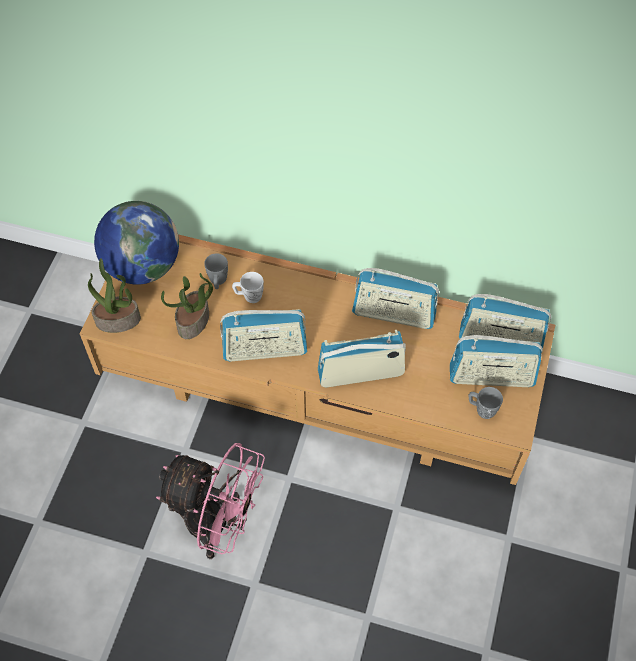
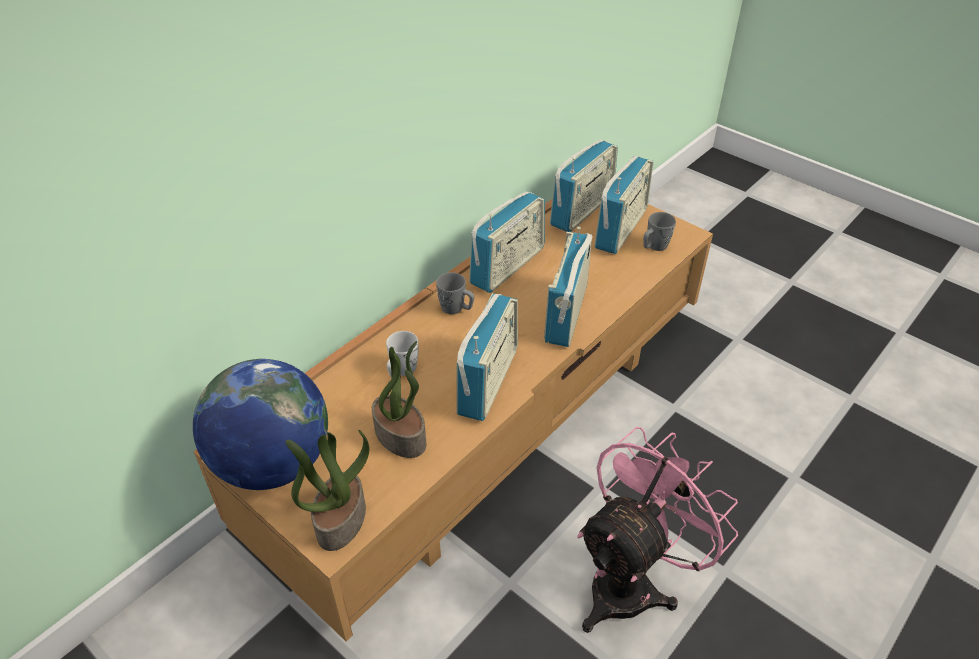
camera: 65 degrees left, 15 degrees down
grey mug [204,253,228,289] -> grey mug moved to [436,272,474,314]

